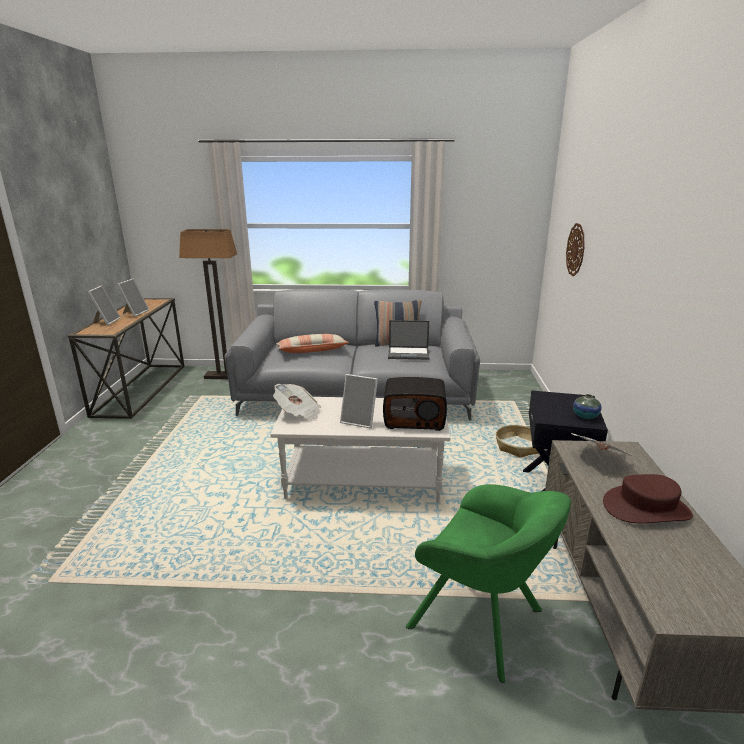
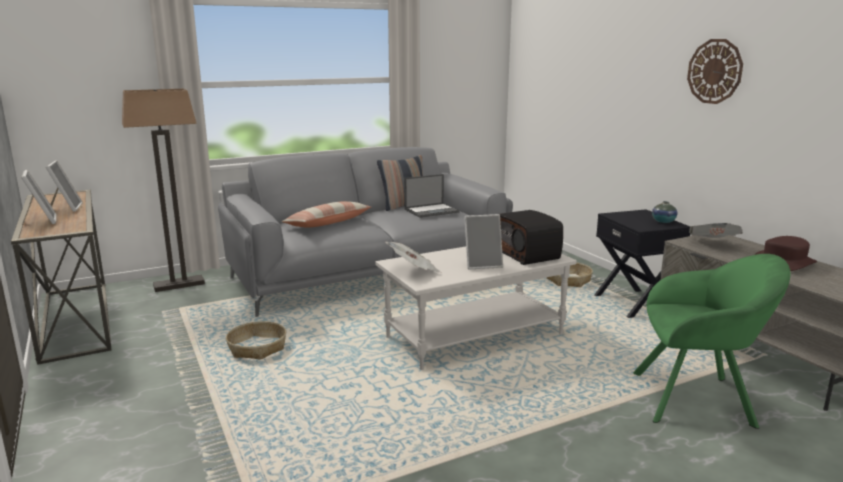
camera: 30 degrees left, 5 degrees down
radio [383,377,447,431] -> radio turned 90 degrees clockwise [500,210,563,265]
wall clock [566,223,585,276] -> wall clock moved to [687,39,743,104]
none -> basket [226,321,286,360]

